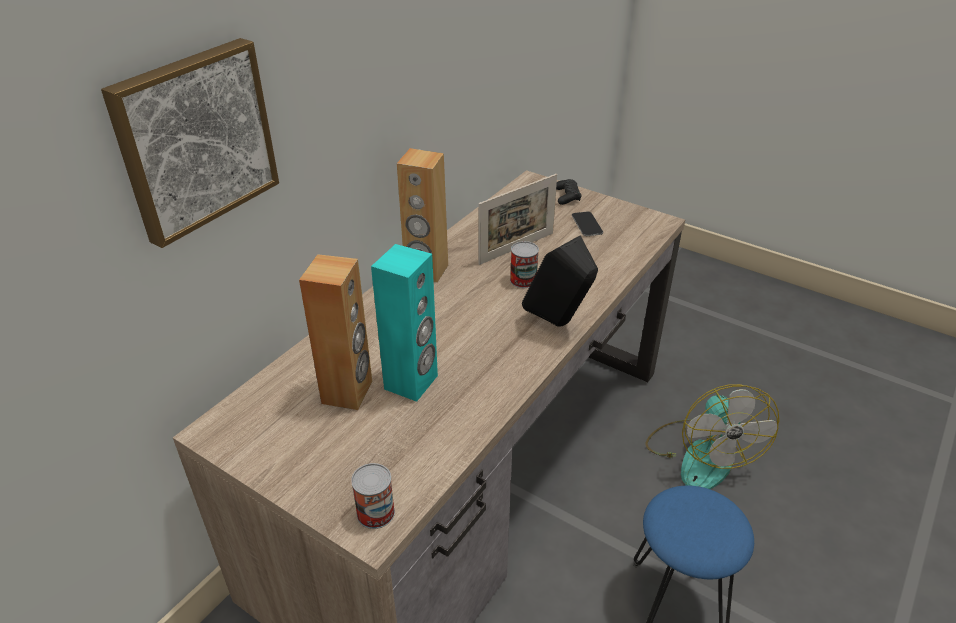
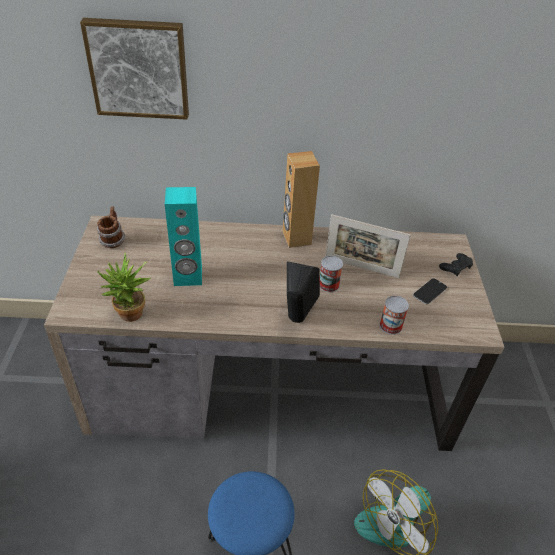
camera: 55 degrees right, 5 degrees up
brown speaker [299,254,372,410] -> none
can [351,463,395,529] -> can moved to [380,296,409,335]
none -> mug [97,206,125,248]
none -> potted plant [97,253,151,322]

